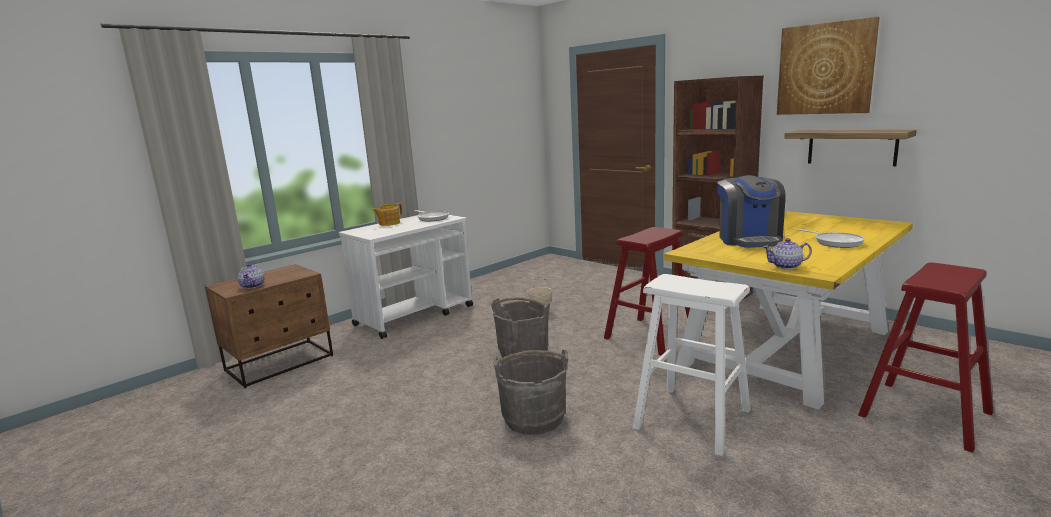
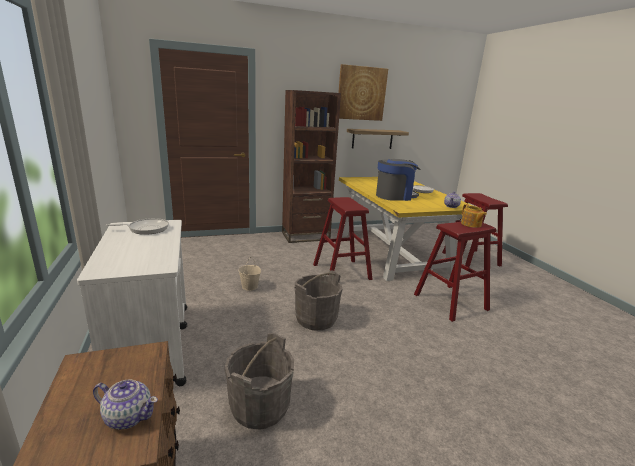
camera: 65 degrees left, 5 degrees up
teapot [372,203,402,226] -> teapot moved to [461,204,487,228]
grey bucket [493,349,568,435] -> grey bucket moved to [225,333,294,430]
white stool [633,274,751,456] -> red stool [414,222,496,322]
coffee machine [717,175,785,248] -> coffee machine turned 45 degrees counterclockwise [376,159,420,201]

